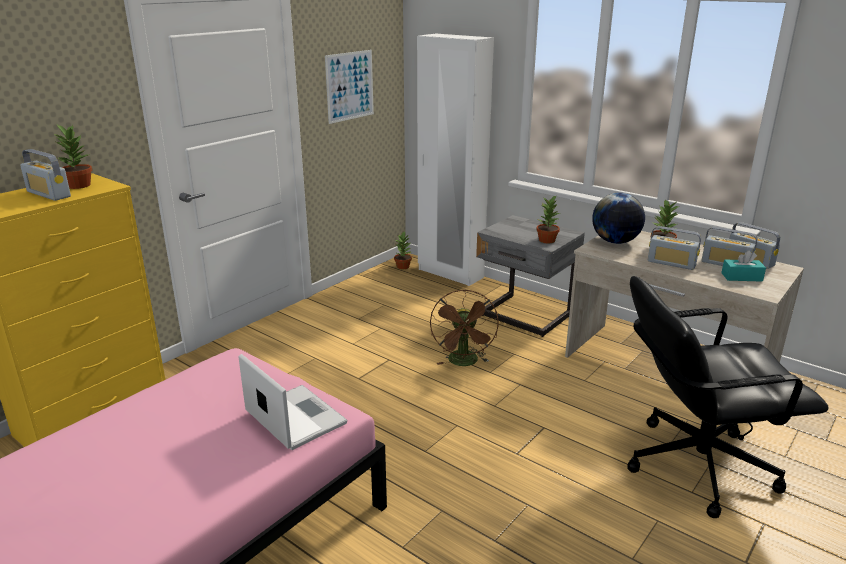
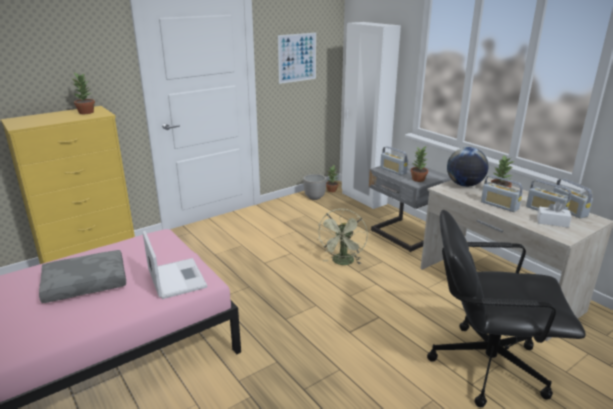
camera: 15 degrees right, 0 degrees up
radio [20,149,71,201] -> radio moved to [380,146,408,175]
brown fan [430,290,499,366] -> green fan [318,209,368,265]
turquoise tissue box [721,250,766,282] -> white tissue box [537,201,572,228]
none -> grey pillow [39,250,126,303]
none -> planter [303,174,327,200]

